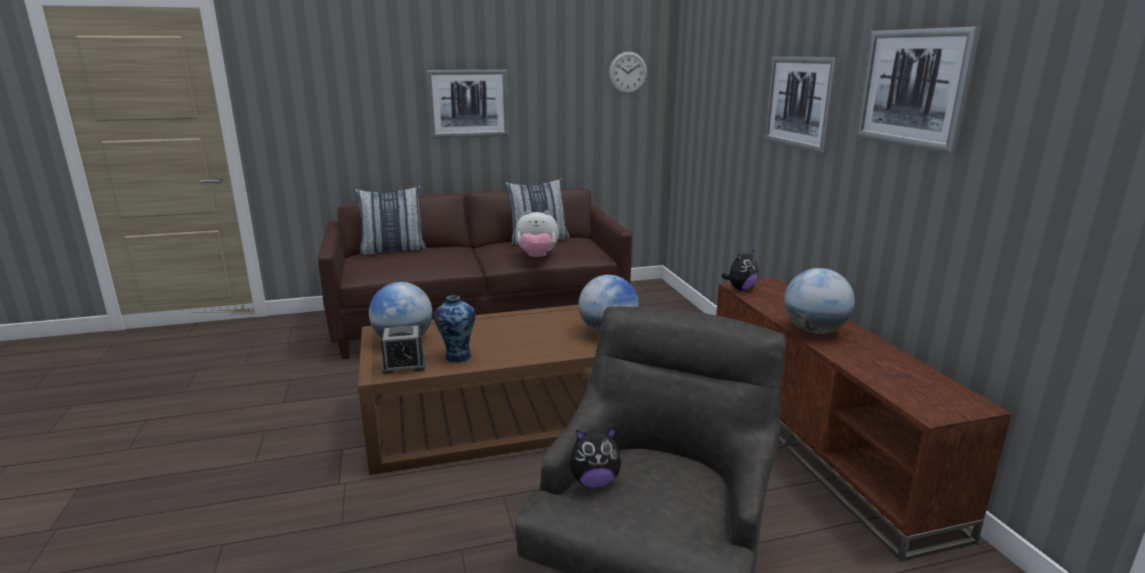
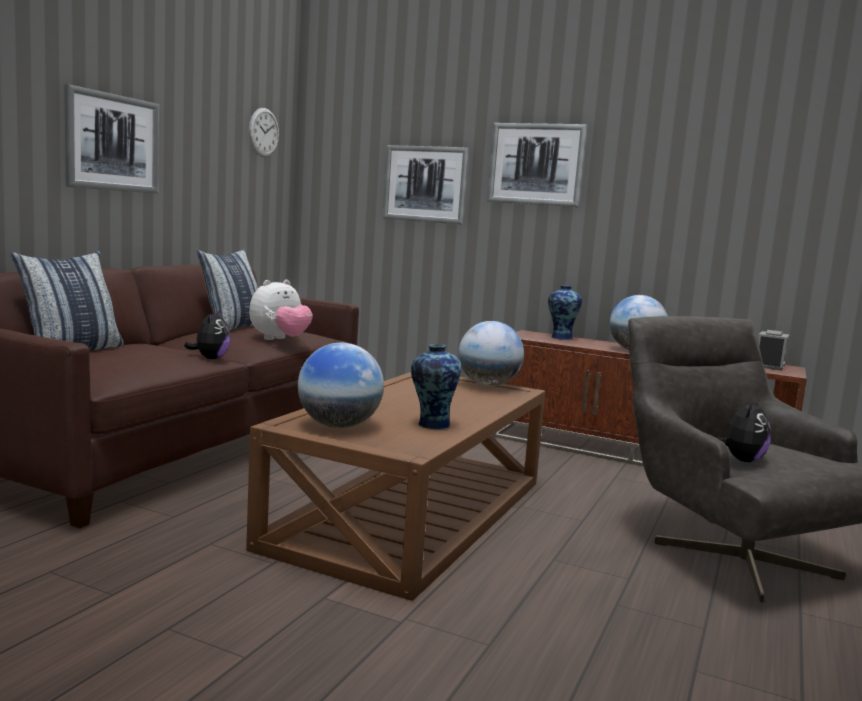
camera: 50 degrees left, 10 degrees down
alarm clock [381,326,425,374] -> alarm clock moved to [758,330,790,371]
plush toy [721,250,759,291] -> plush toy moved to [184,310,231,359]
picture [856,27,981,154] -> picture moved to [382,145,470,225]
none -> vase [548,285,582,340]

